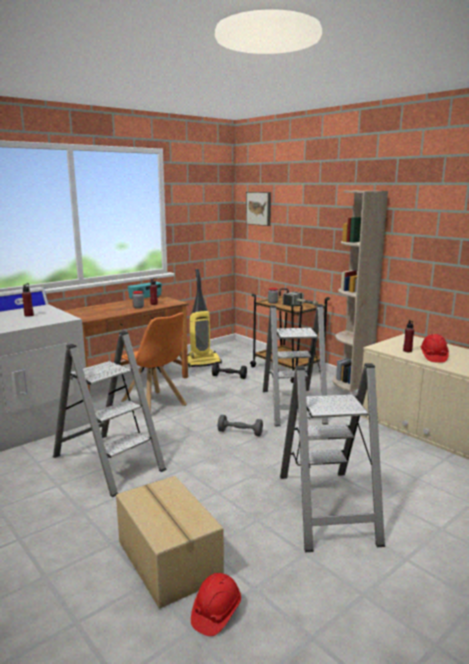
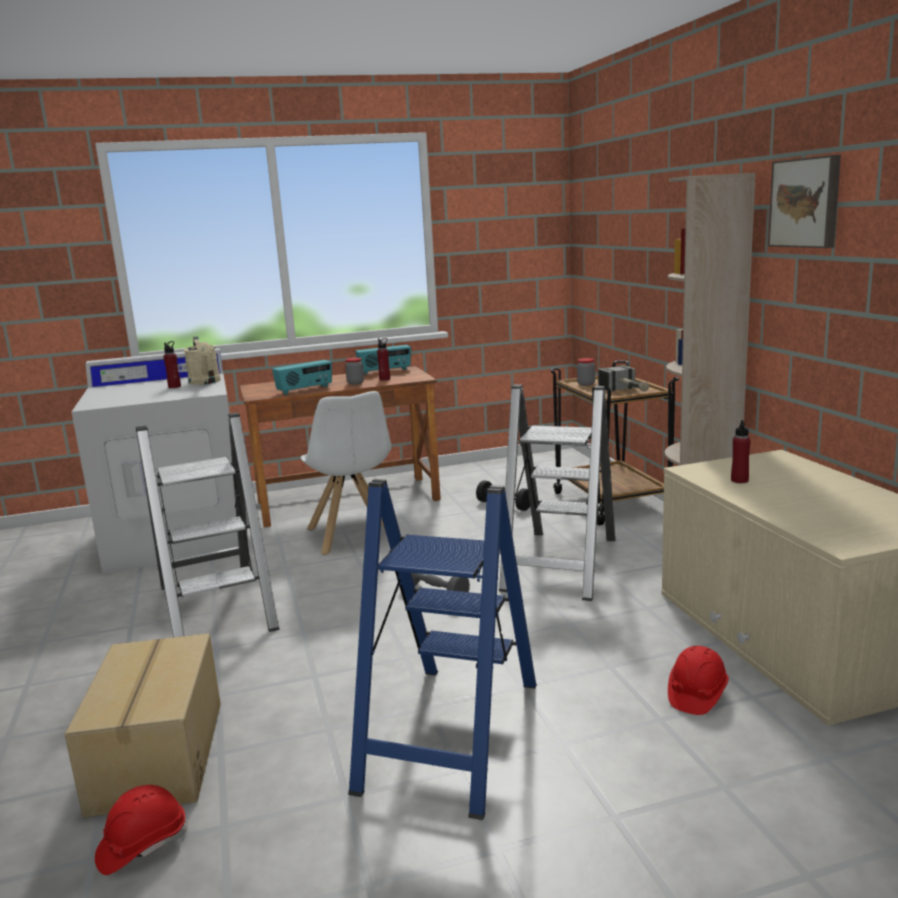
camera: 25 degrees right, 0 degrees up
orange chair [121,312,187,413] -> white chair [301,391,391,555]
vacuum cleaner [188,269,222,367] -> none
picture [246,192,271,226] -> picture moved to [768,155,841,248]
grey step ladder [280,363,385,552] -> blue step ladder [348,479,537,820]
red hard hat [420,334,449,363] -> red hard hat moved to [668,646,729,715]
none -> beige watering can [184,337,221,385]
none -> radio [272,360,332,395]

